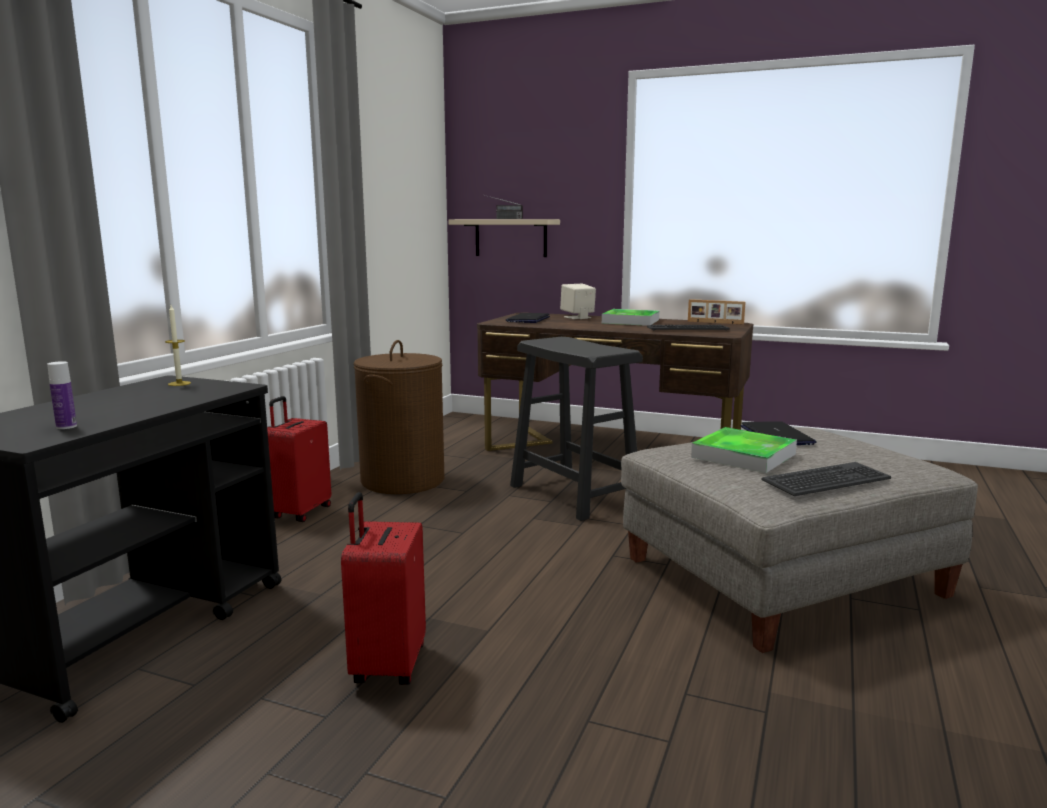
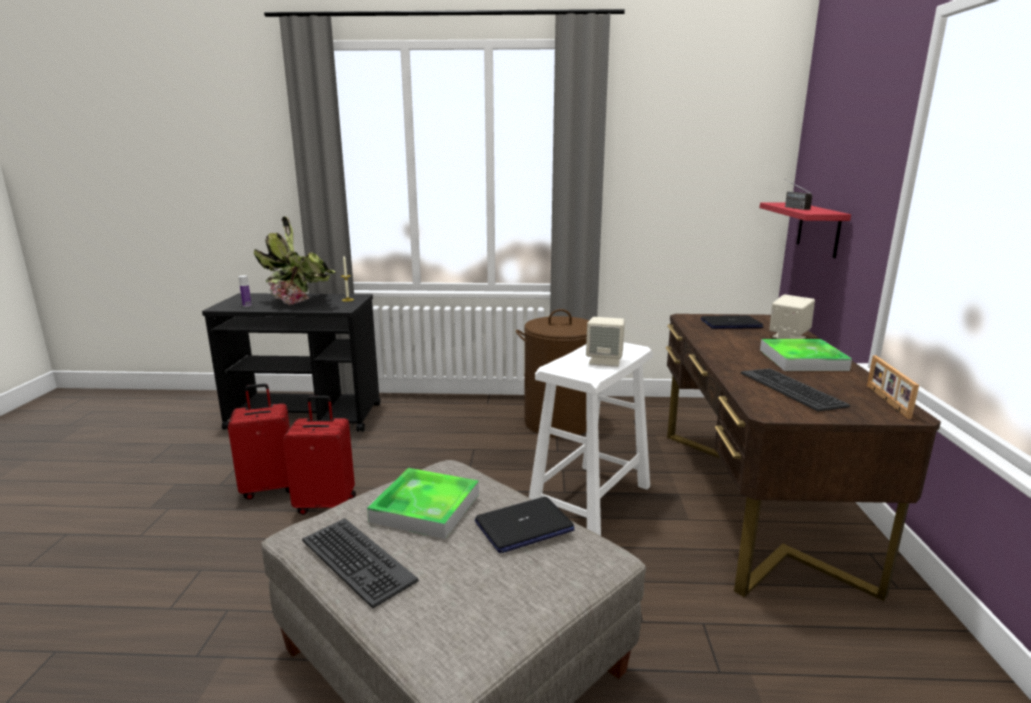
camera: 70 degrees right, 5 degrees up
red suitcase [267,396,331,522] -> red suitcase moved to [283,396,356,515]
beige shelf [448,219,560,257] -> red shelf [760,202,851,258]
black stool [510,337,643,521] -> white stool [529,342,653,536]
none -> potted plant [254,216,336,306]
none -> beige speaker [586,317,625,367]

